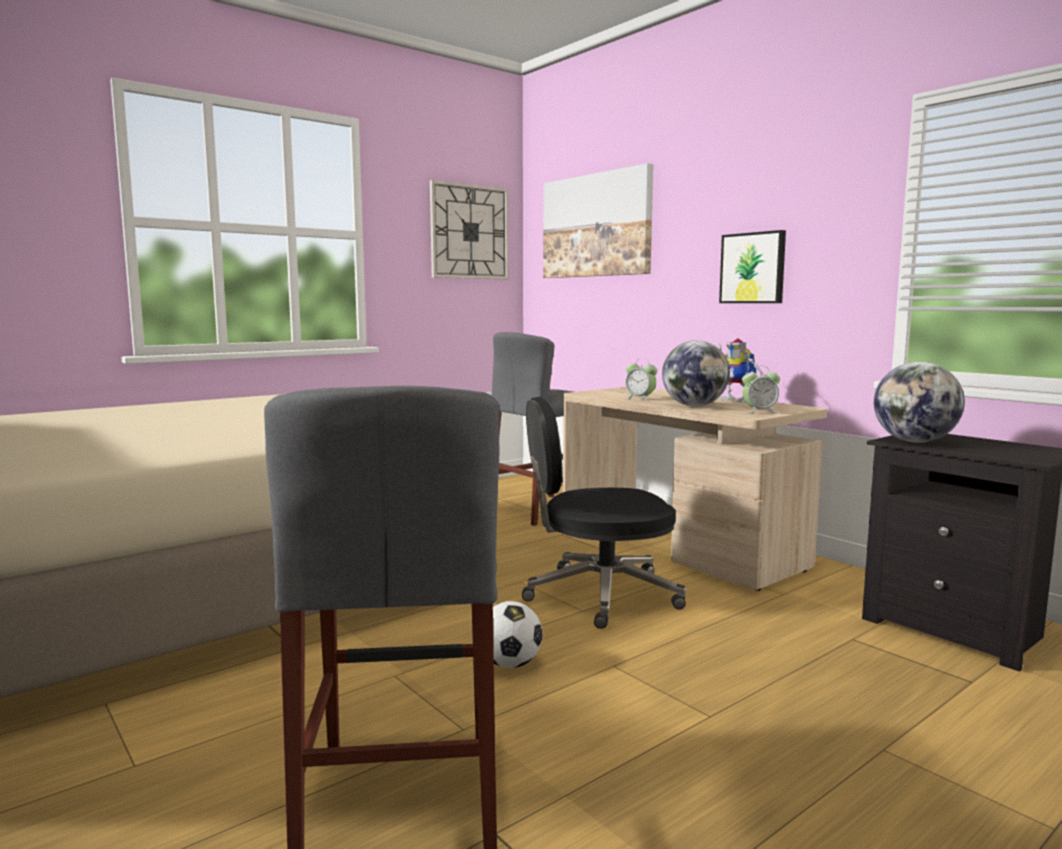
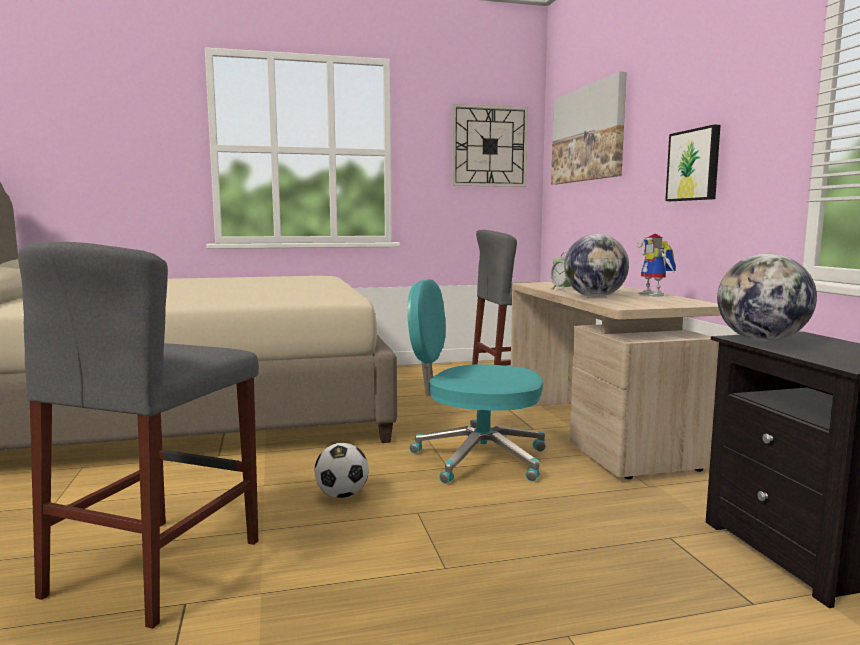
camera: 25 degrees right, 0 degrees up
black office chair [522,397,686,629] -> turquoise office chair [407,279,545,484]
alarm clock [742,366,780,414] -> none

